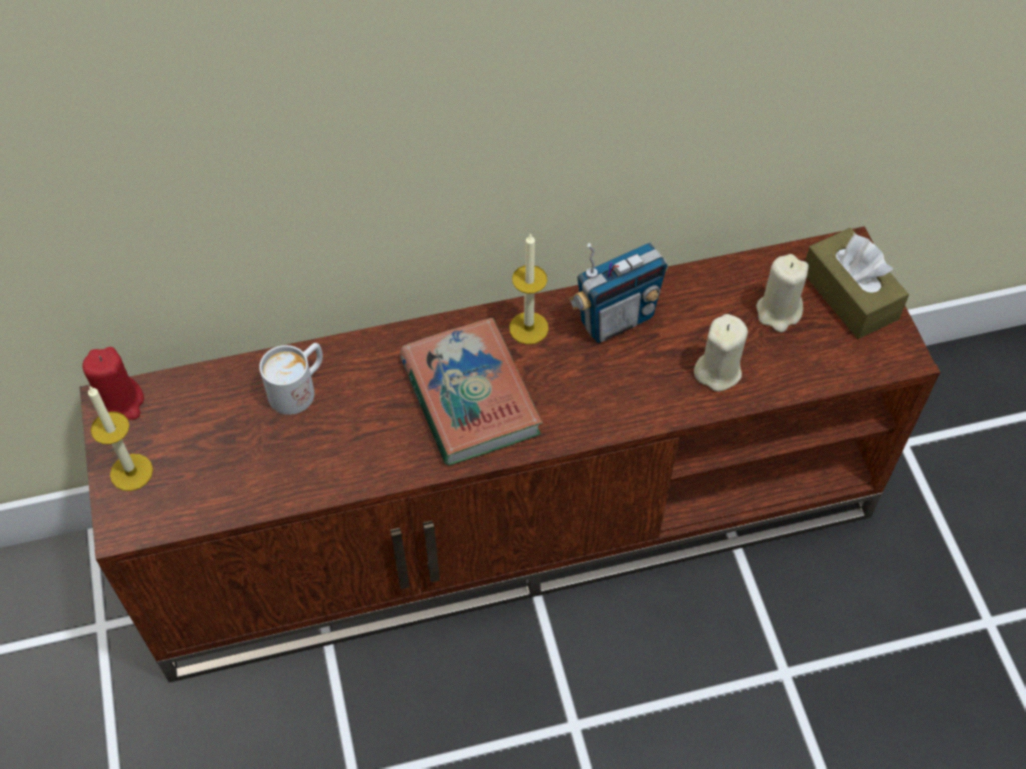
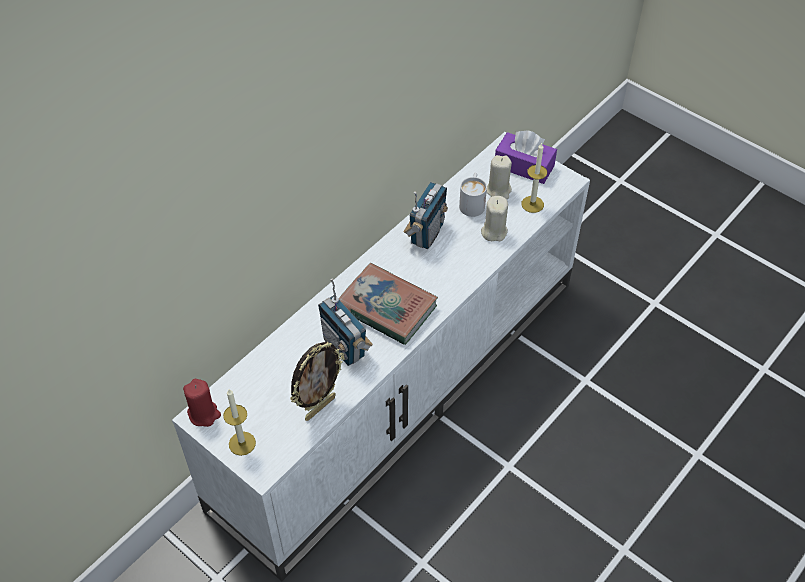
camera: 35 degrees left, 5 degrees down
brown tv stand [80,226,940,683] -> white tv stand [172,132,590,581]
white mug [259,343,323,415] -> white mug moved to [459,173,487,217]
candle [509,233,549,344] -> candle moved to [521,143,547,213]
brown tissue box [805,228,909,339] -> purple tissue box [495,130,557,184]
none -> picture frame [290,342,345,421]
none -> radio [318,279,373,366]

